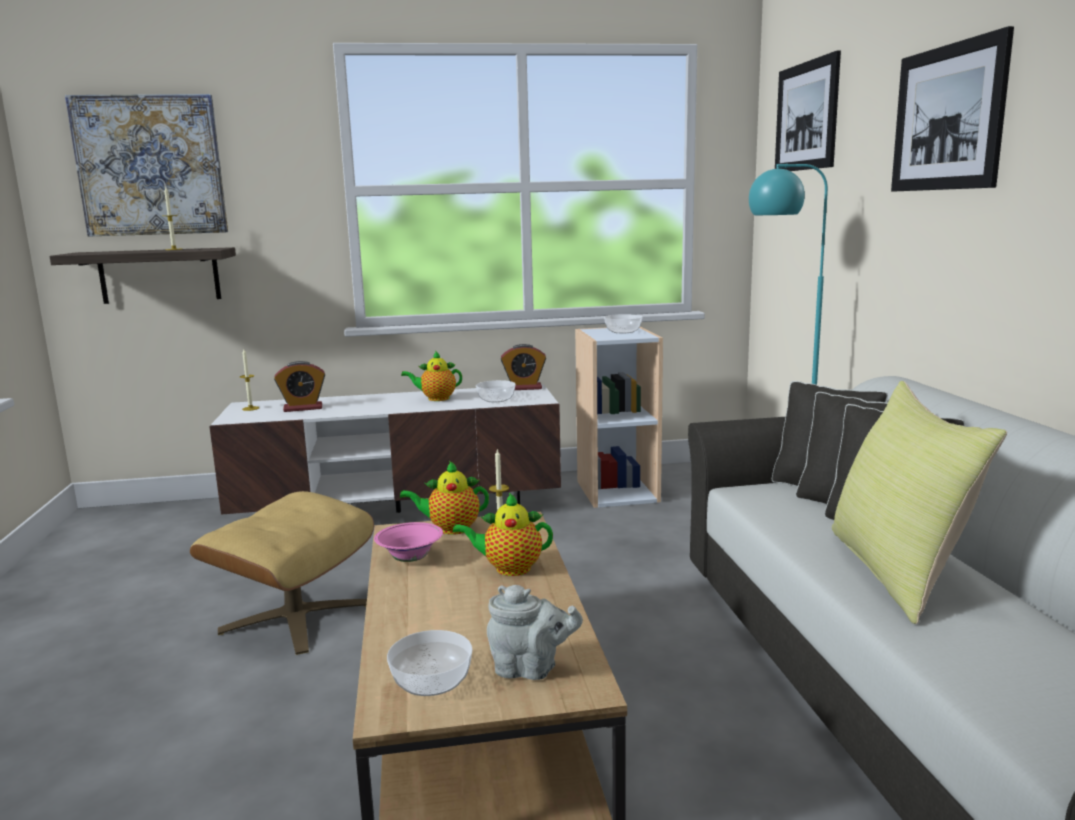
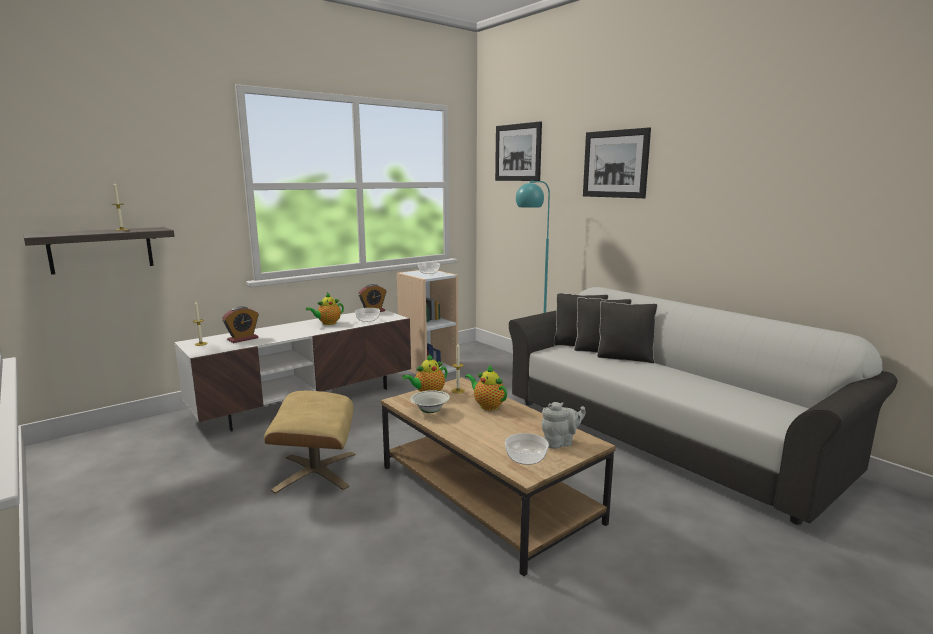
camera: 30 degrees left, 0 degrees up
picture [65,94,228,237] -> none
pink bowl [374,522,443,562] -> white bowl [410,390,450,413]
teapot [453,493,553,576] -> teapot turned 75 degrees clockwise [465,365,507,410]
yellow pillow [832,381,1007,624] -> none

